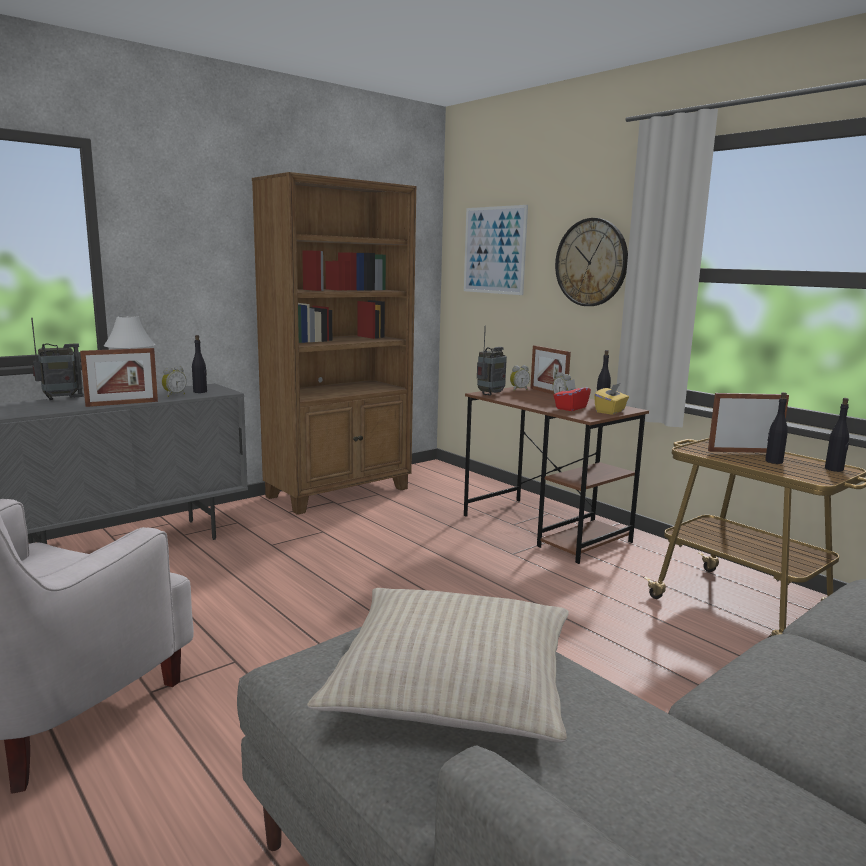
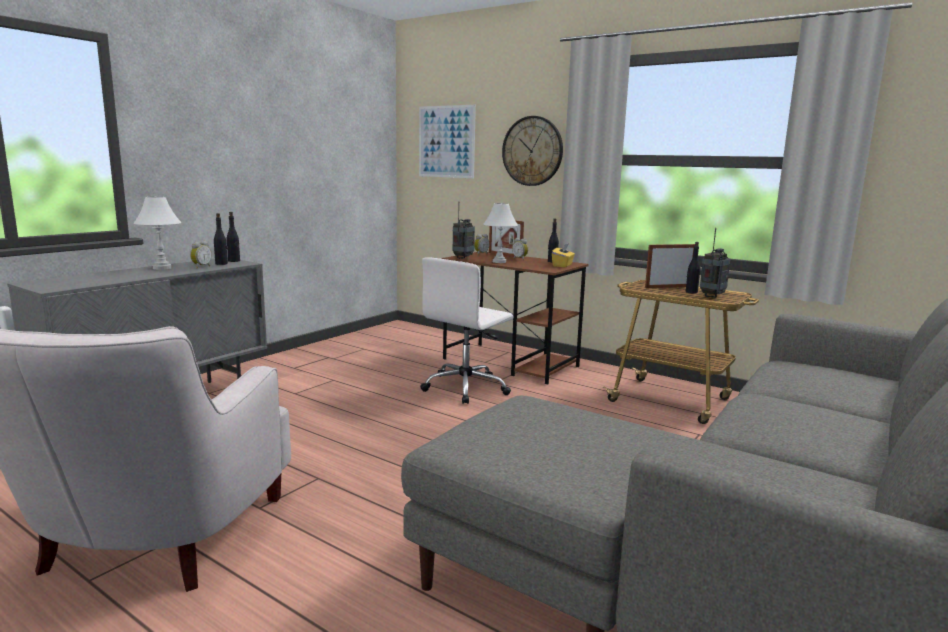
camera: 15 degrees left, 0 degrees up
radio [31,318,84,400] -> radio moved to [700,228,731,298]
picture frame [80,348,158,407] -> none
brown bookcase [252,172,416,515] -> none
beige pillow [307,588,569,742] -> none
red tissue box [553,379,591,411] -> none
black bottle [825,398,849,472] -> black bottle moved to [227,212,240,262]
none -> white office chair [420,258,513,404]
none -> white table lamp [483,203,518,263]

